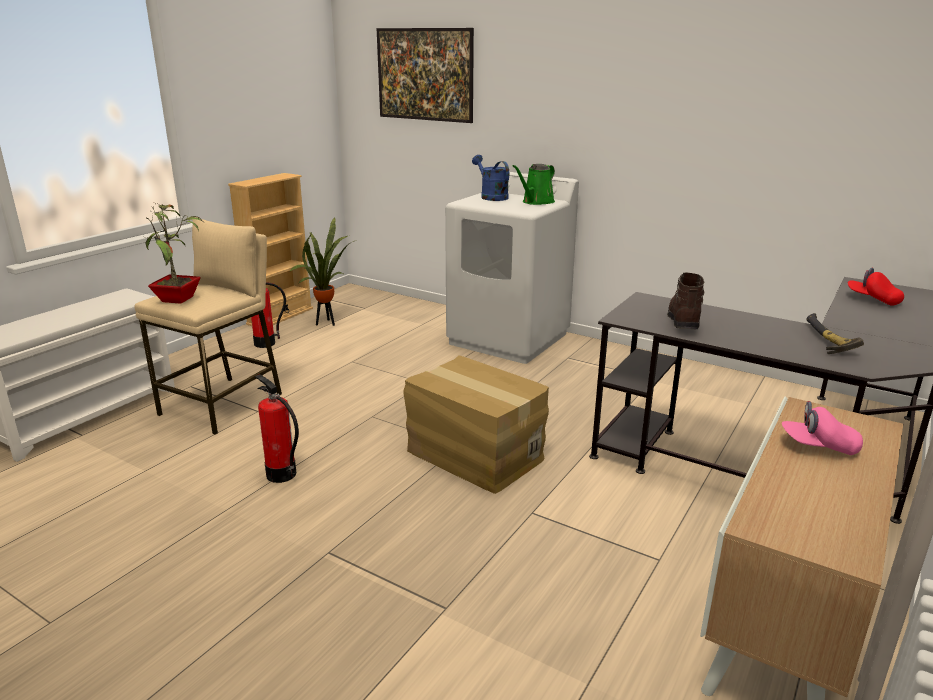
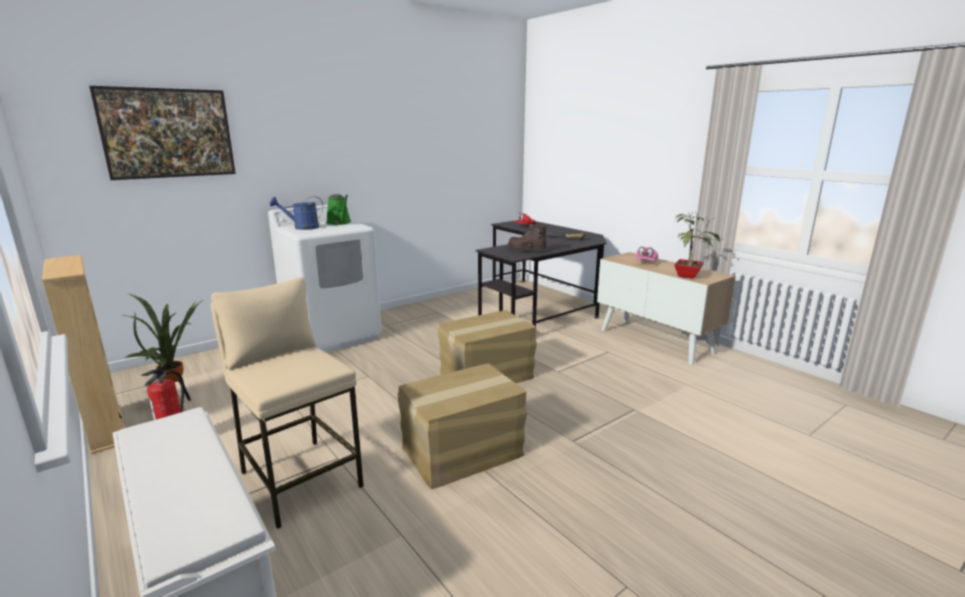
camera: 70 degrees left, 5 degrees down
potted plant [145,203,203,304] -> potted plant moved to [674,213,720,279]
fire extinguisher [255,374,299,483] -> cardboard box [397,363,527,489]

